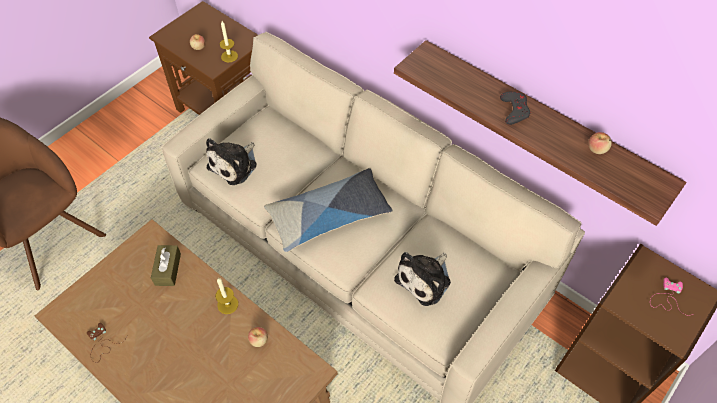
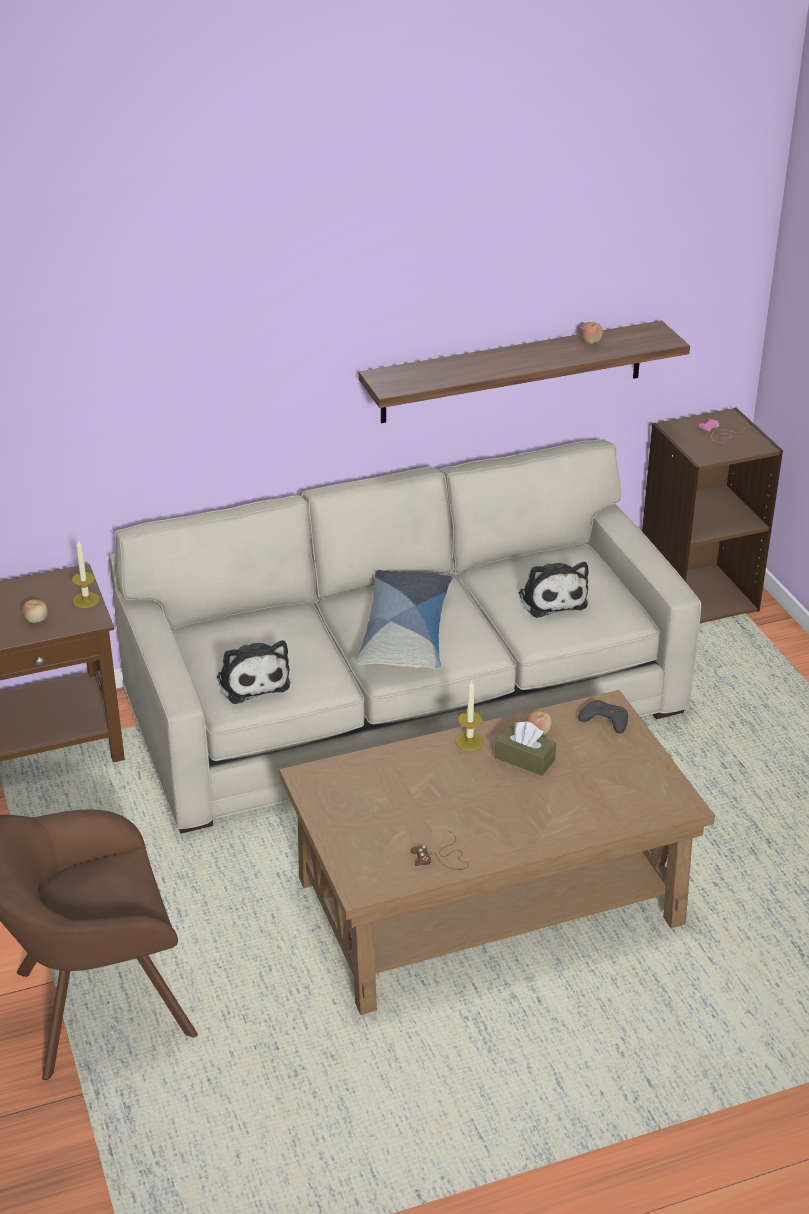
camera: 60 degrees left, 20 degrees down
brown tissue box [151,245,181,286] -> brown tissue box moved to [495,721,556,776]
grey game controller [500,92,531,125] -> grey game controller moved to [578,700,628,733]

